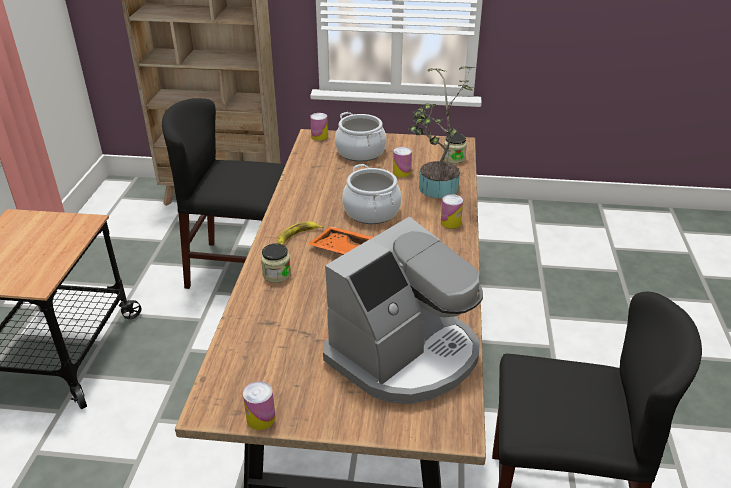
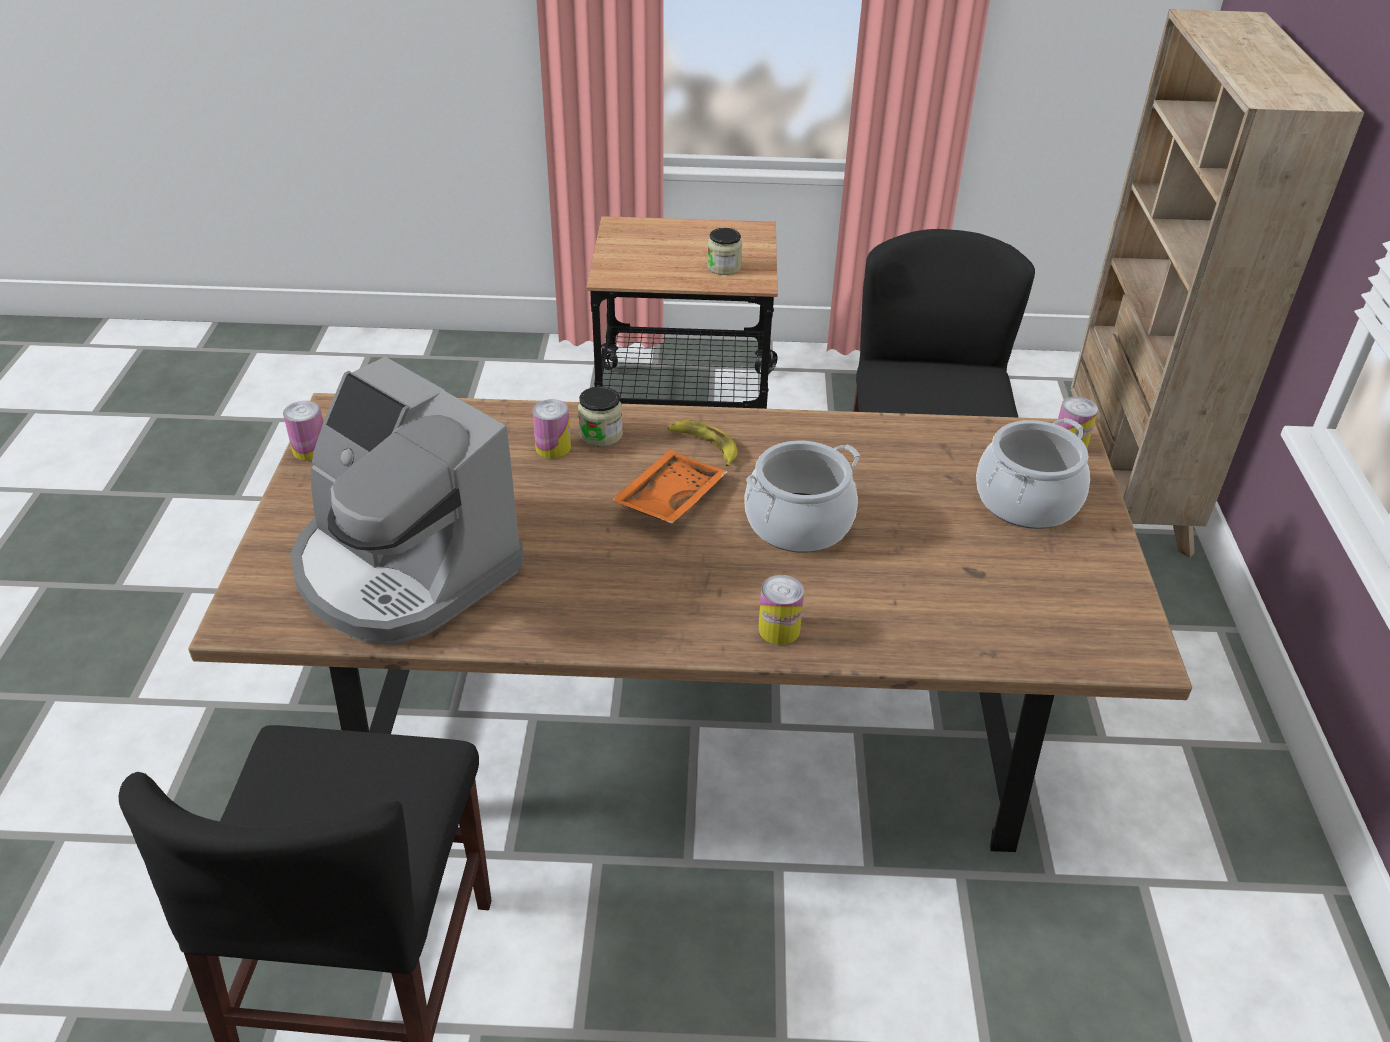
camera: 85 degrees right, 5 degrees up
can [393,147,412,177] -> can moved to [532,399,571,459]
potted plant [408,66,476,199] -> none
jar [444,134,467,164] -> jar moved to [707,228,742,275]

